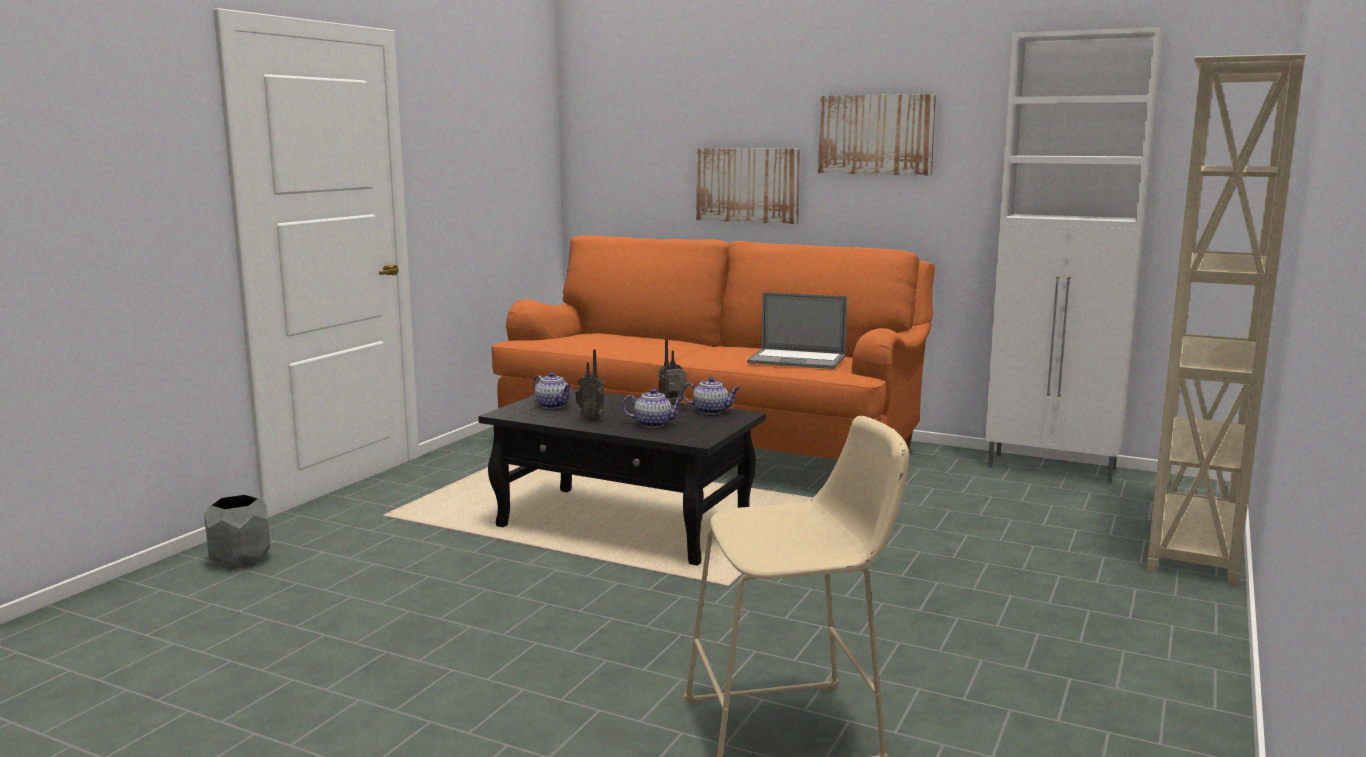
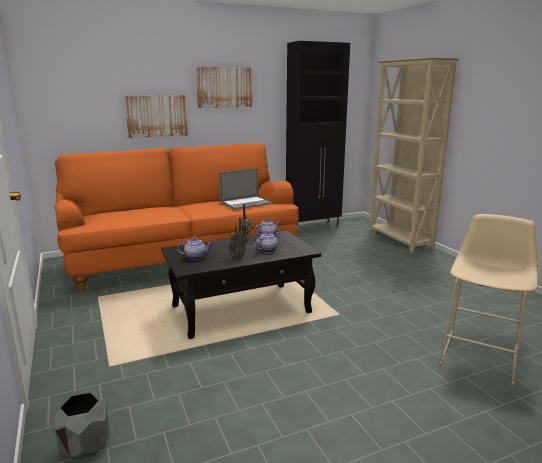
camera: 50 degrees left, 5 degrees up
white cabinet [985,27,1163,484] -> black cabinet [286,41,350,233]

